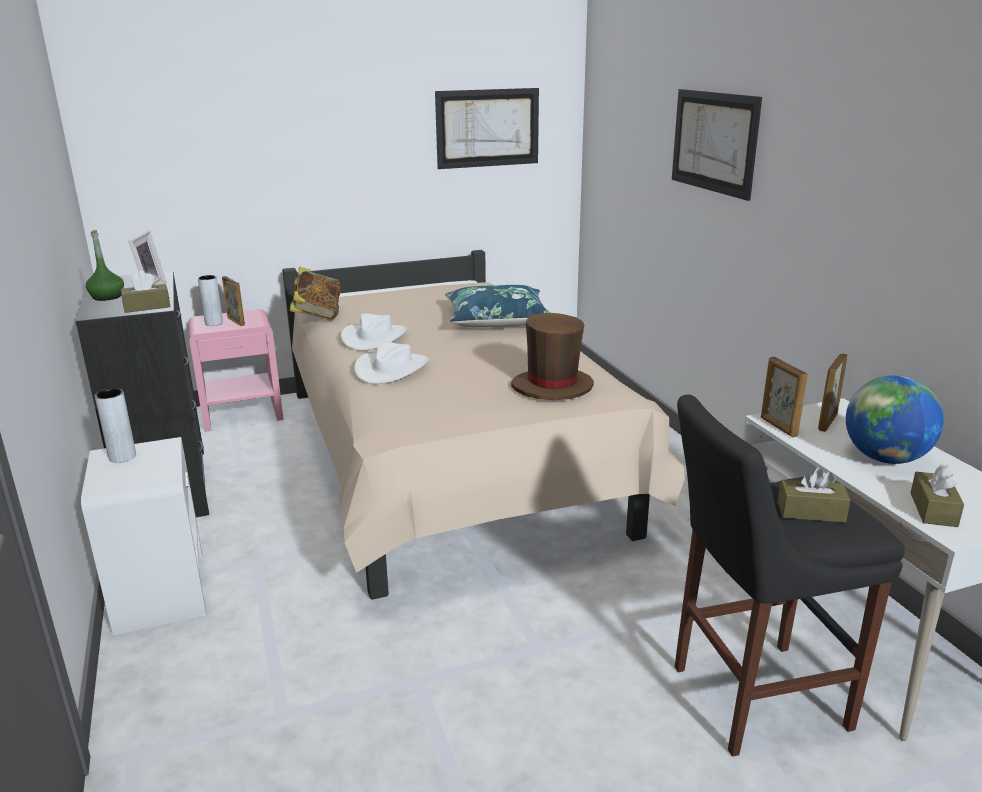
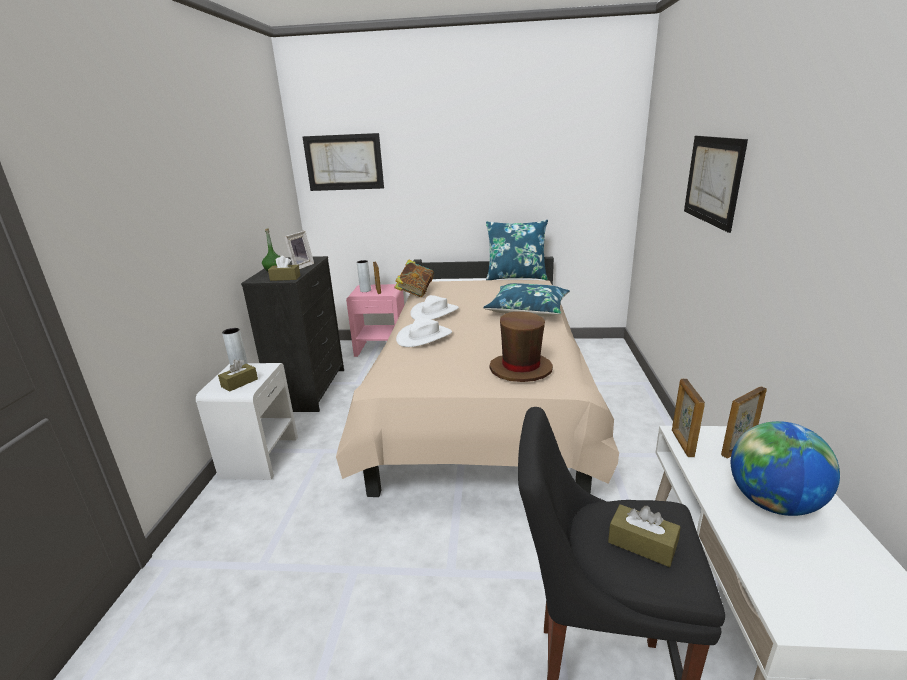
camera: 25 degrees right, 0 degrees up
picture [435,88,539,169] -> picture moved to [302,133,384,191]
brown tissue box [911,463,964,527] -> brown tissue box moved to [218,359,258,391]
none -> blue pillow [486,220,548,280]

